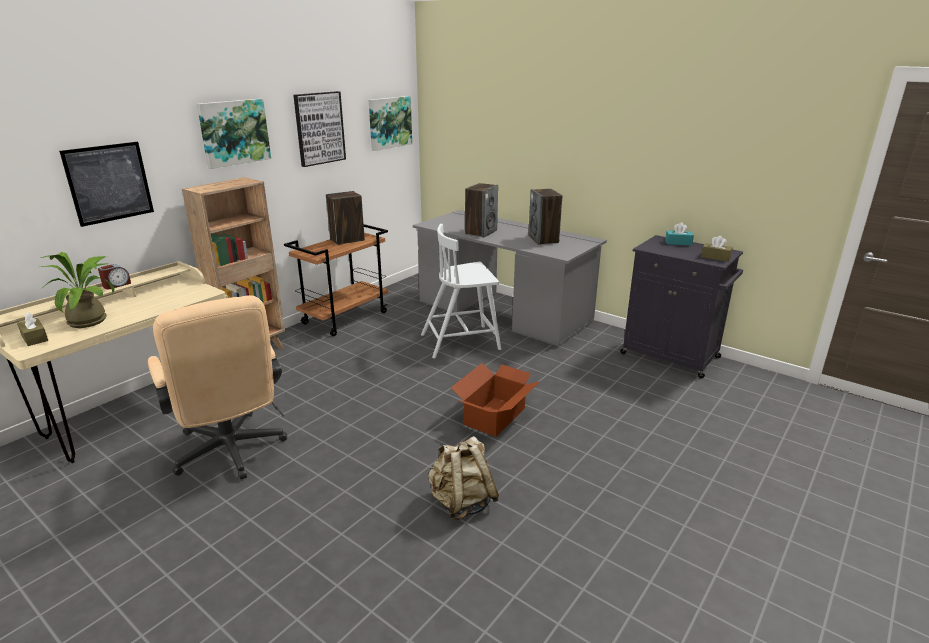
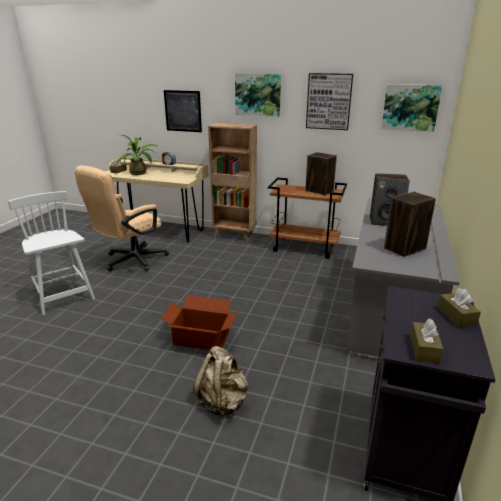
camera: 70 degrees right, 0 degrees up
white chair [421,224,501,359] -> white chair moved to [8,191,95,315]
beige backpack [428,436,499,520] -> beige backpack moved to [193,346,248,418]
turquoise tissue box [665,222,694,246] -> brown tissue box [438,288,481,328]

